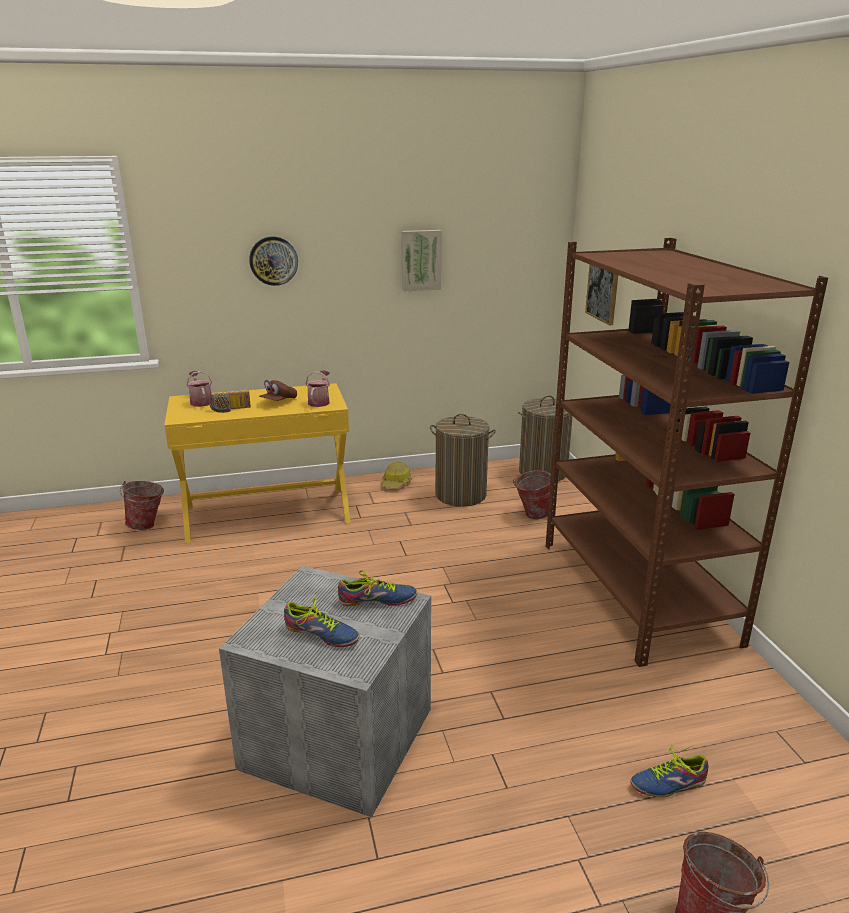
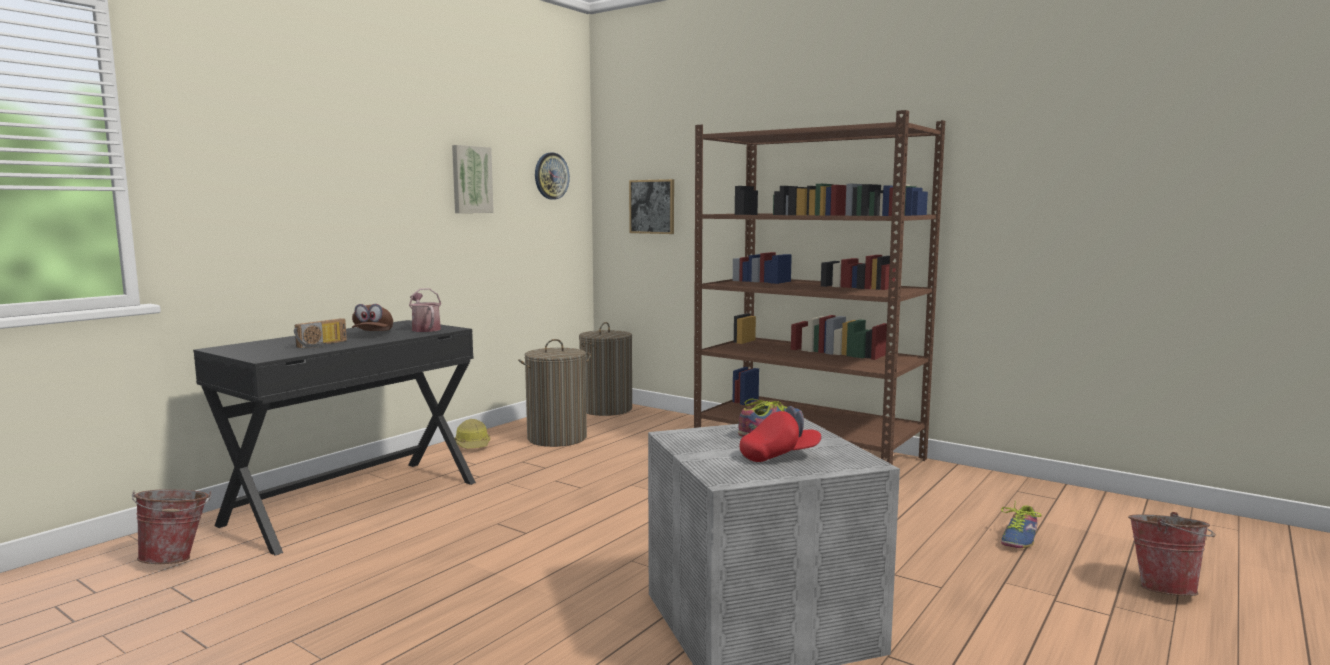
camera: 40 degrees left, 15 degrees down
yellow desk [164,383,351,543] -> black desk [193,320,476,556]
watering can [186,371,212,407] -> none
wall clock [249,236,298,286] -> wall clock moved to [535,153,570,199]
shoe [284,598,360,647] -> red cap [739,406,821,462]
bucket [513,470,551,519] -> none

